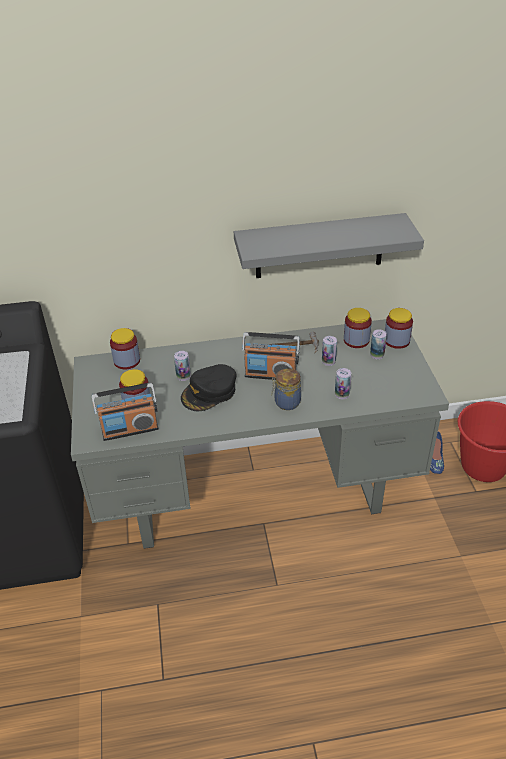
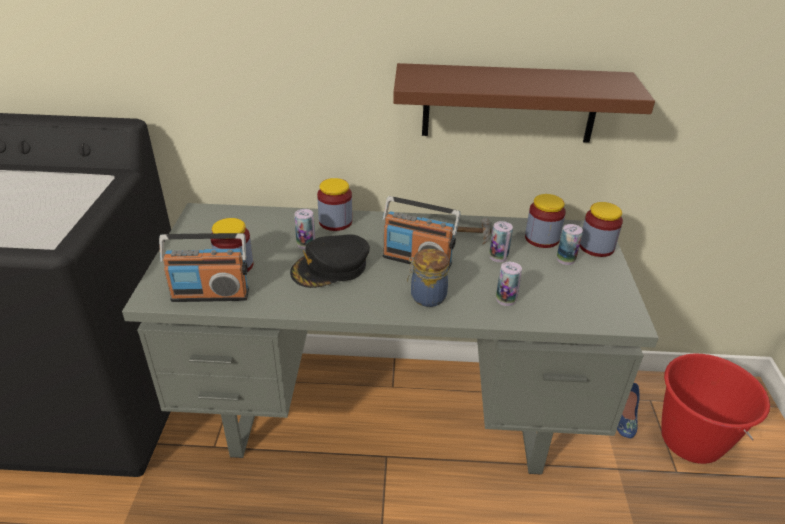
camera: 10 degrees right, 5 degrees down
jar [110,328,140,370] -> jar moved to [317,178,352,231]
grey shelf [234,213,424,278] -> brown shelf [393,63,655,143]

